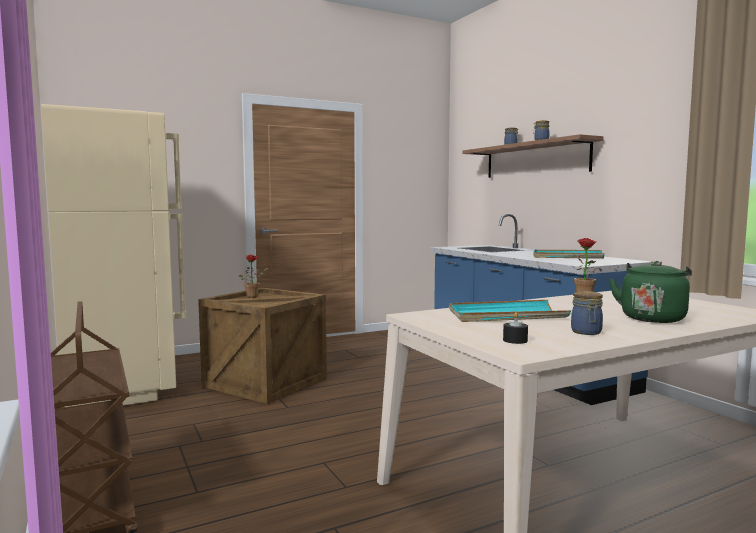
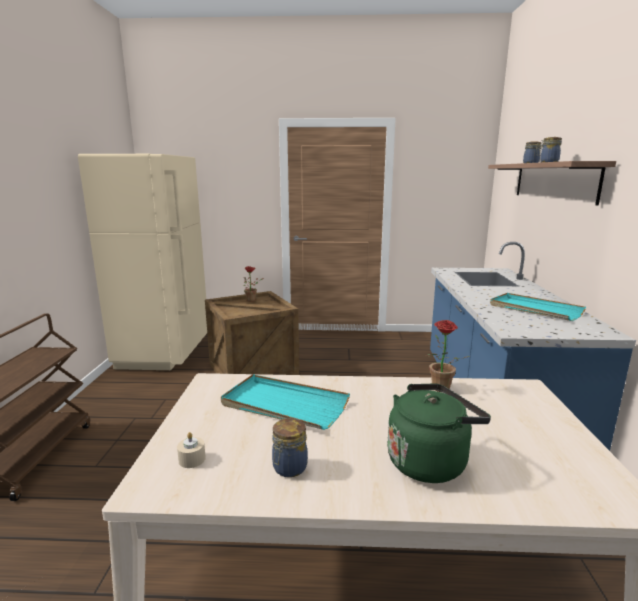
camera: 30 degrees right, 10 degrees up
black candle [503,312,528,344] -> beige candle [177,432,206,468]

